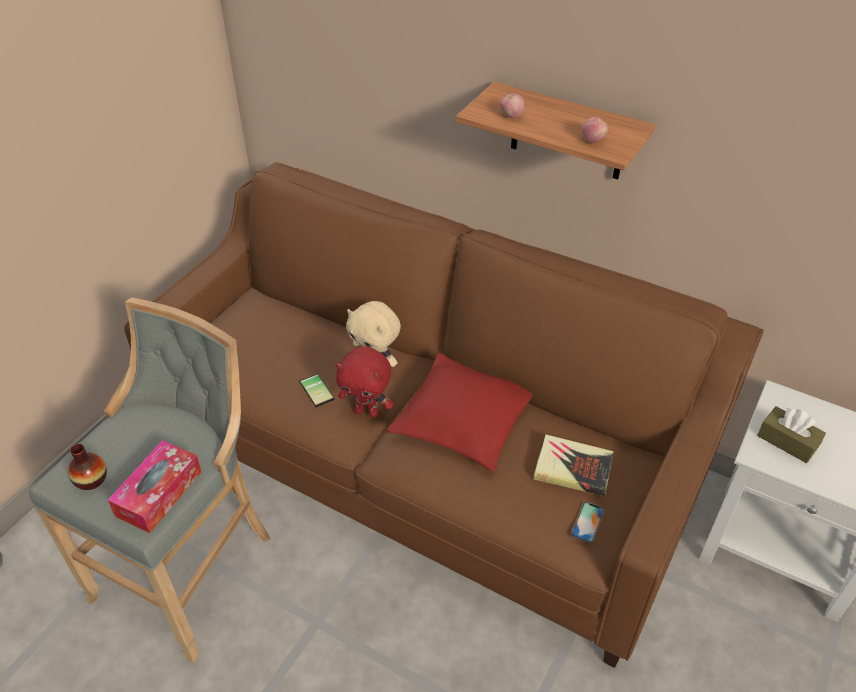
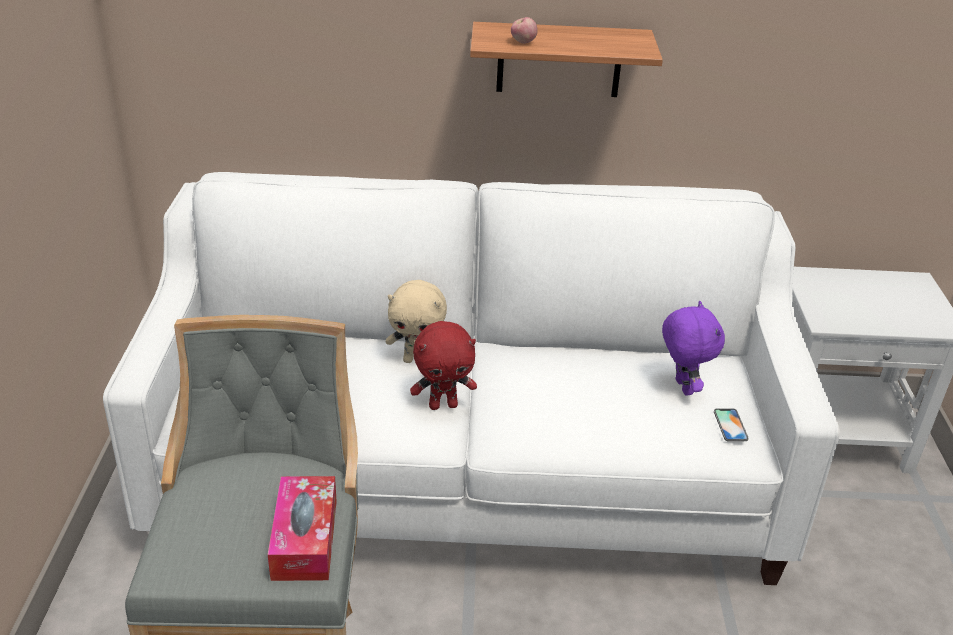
camera: 30 degrees left, 10 degrees down
vase [68,444,107,490] -> none
brown sofa [124,162,764,668] -> white sofa [103,172,840,585]
phone [299,374,335,407] -> none
red pillow [387,353,533,472] -> none
book [533,434,613,496] -> purple plush toy [662,301,725,396]
apple [581,117,609,143] -> none
brown tissue box [757,406,826,463] -> none

